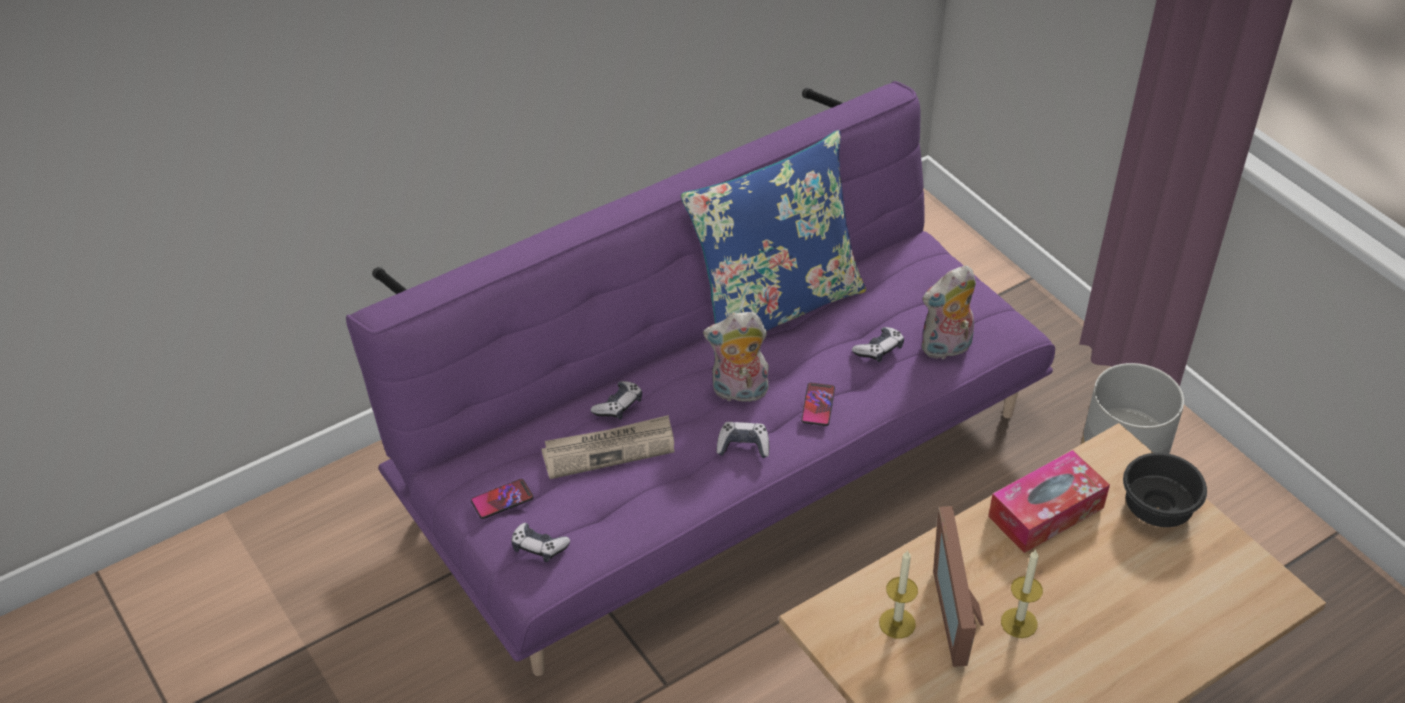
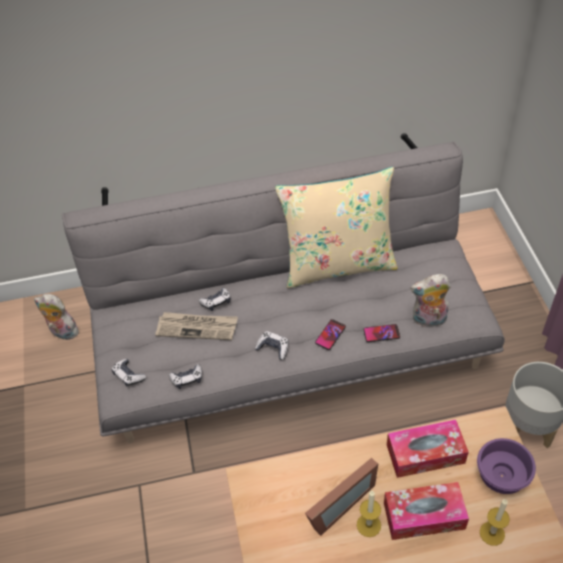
camera: 25 degrees right, 5 degrees up
purple sofa [346,81,1055,676] -> grey sofa [62,133,505,443]
phone [471,479,533,519] -> phone moved to [363,324,400,342]
blue pillow [681,130,866,355] -> beige pillow [275,167,398,288]
plush toy [703,312,769,402] -> plush toy moved to [34,294,79,340]
game controller [852,327,904,362] -> game controller moved to [169,364,202,389]
candle [879,550,918,639] -> candle moved to [480,499,510,546]
picture frame [933,506,984,667] -> picture frame turned 150 degrees counterclockwise [305,458,378,536]
black bowl [1123,453,1207,527] -> purple bowl [477,438,536,494]
none -> tissue box [384,482,469,540]

